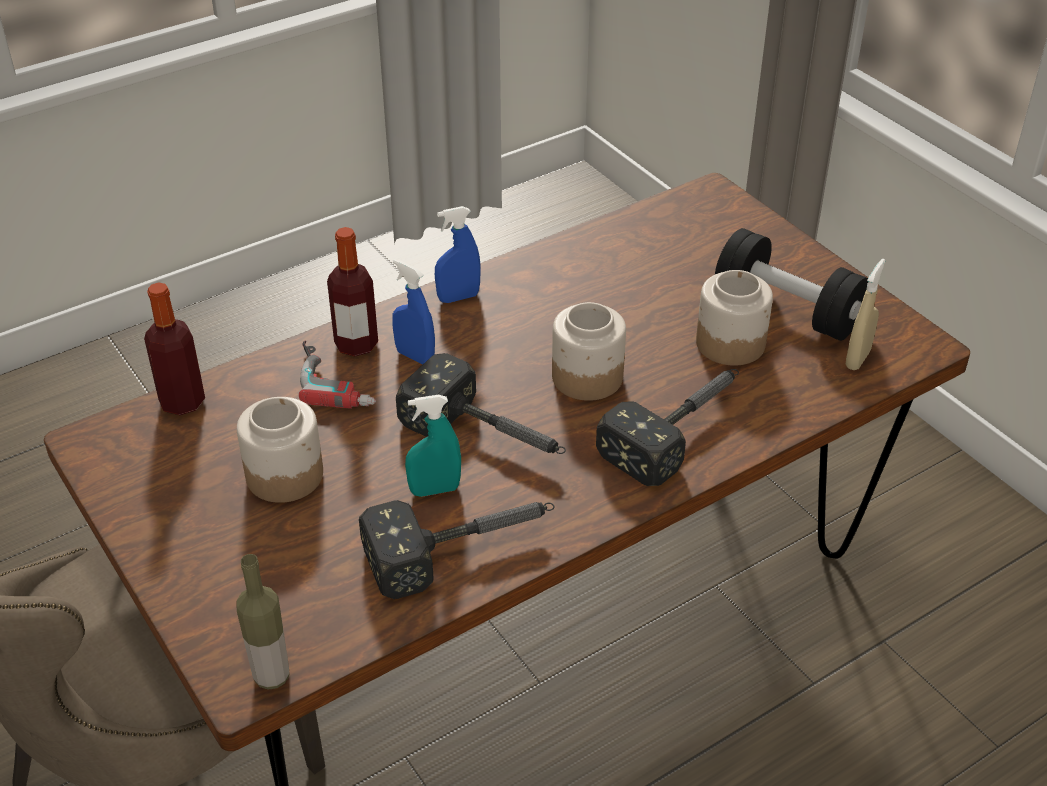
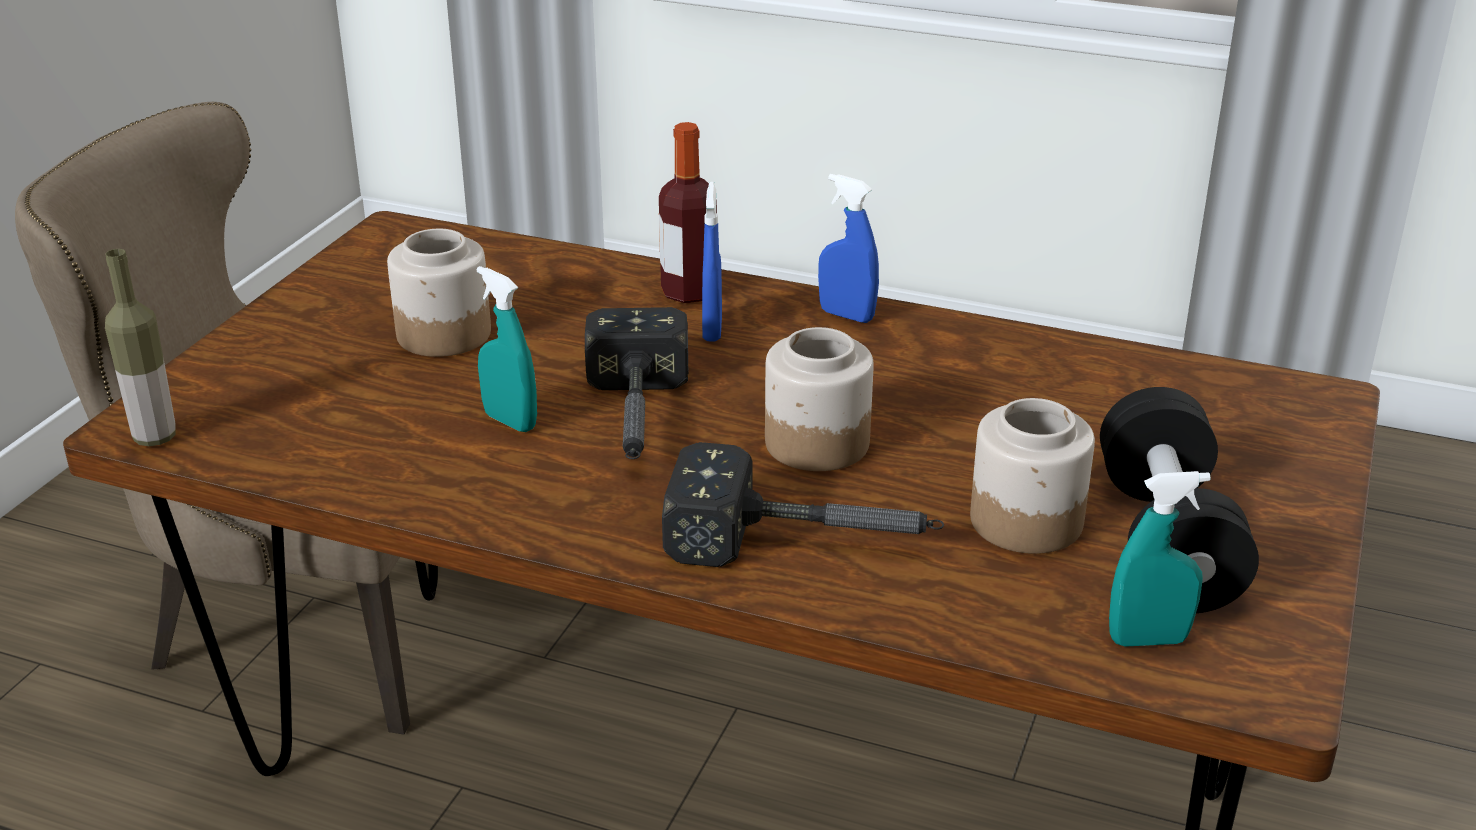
camera: 55 degrees right, 10 degrees down
bottle [144,282,205,415] -> none
power drill [299,340,376,409] -> none
hammer [359,500,554,599] -> none
beige spray bottle [846,259,886,370] -> turquoise spray bottle [1109,471,1211,647]

